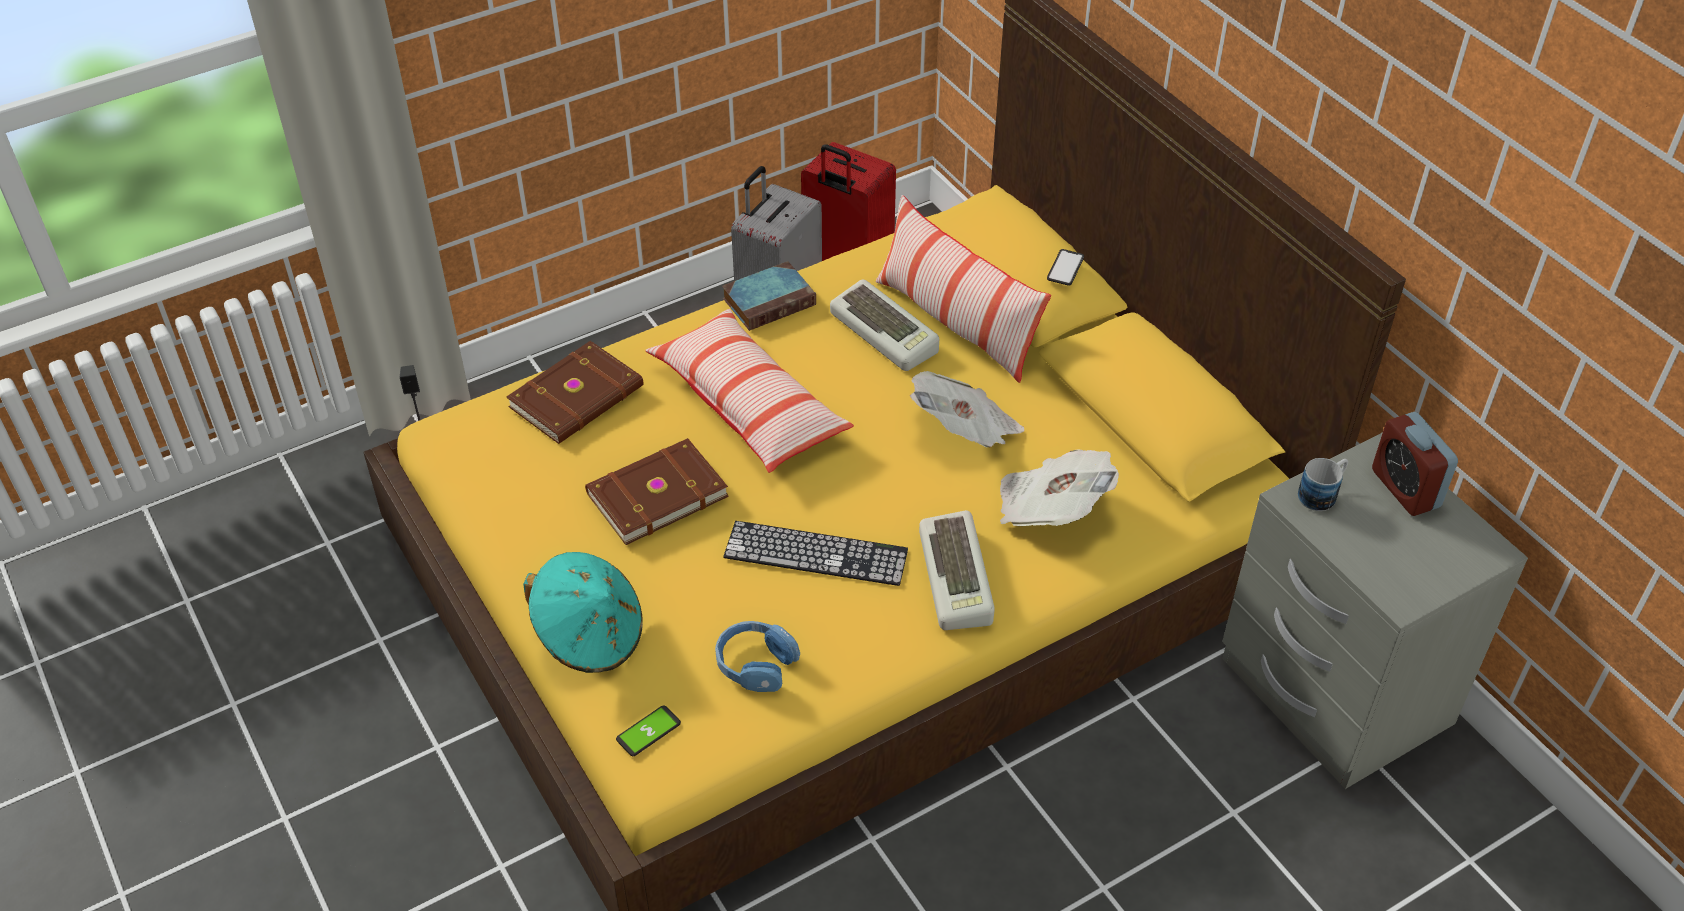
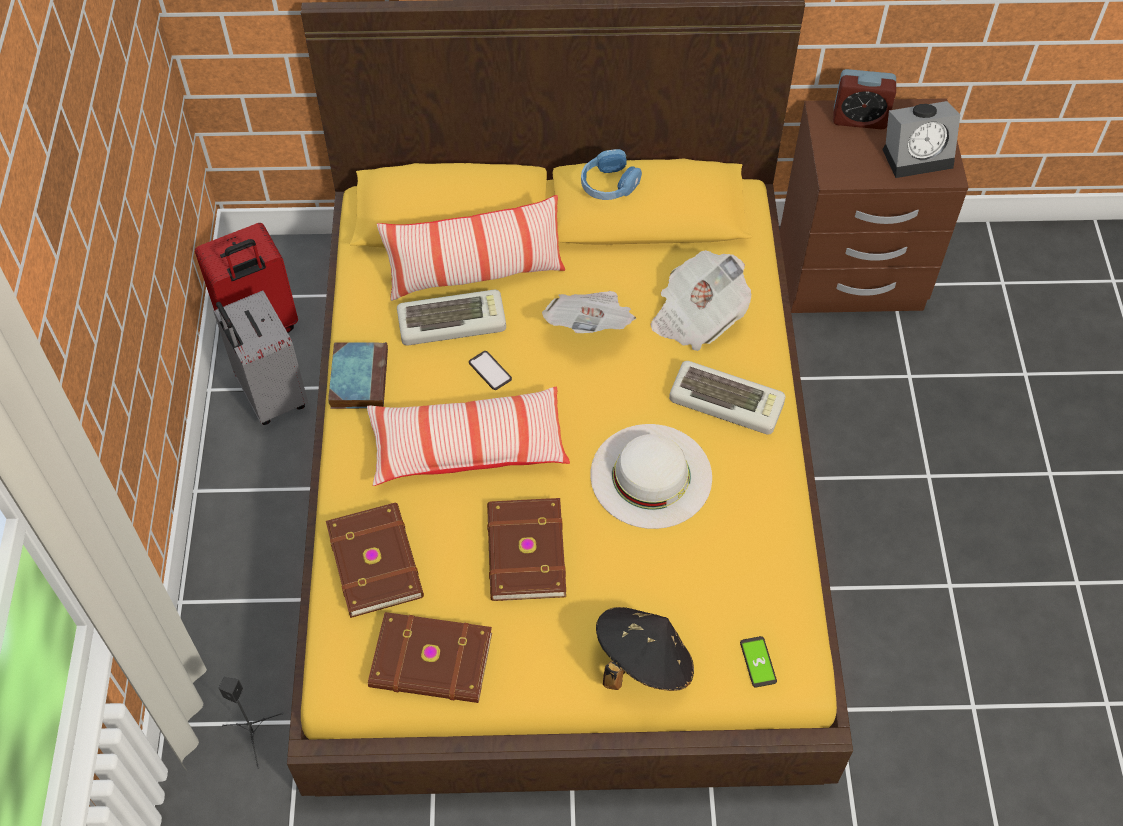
camera: 60 degrees left, 10 degrees up
turquoise hat [523,552,643,673] -> black hat [596,607,694,691]
blue headphones [715,621,800,692] -> blue headphones moved to [581,149,642,200]
keyboard [723,521,908,586] -> white hat [590,424,712,529]
phone [1047,249,1084,286] -> phone moved to [469,351,512,390]
grey nightstand [1222,432,1528,789] -> brown nightstand [780,98,969,313]
mug [1298,458,1348,511] -> none
none -> brown book [368,612,492,703]
none -> alarm clock [882,101,960,178]

